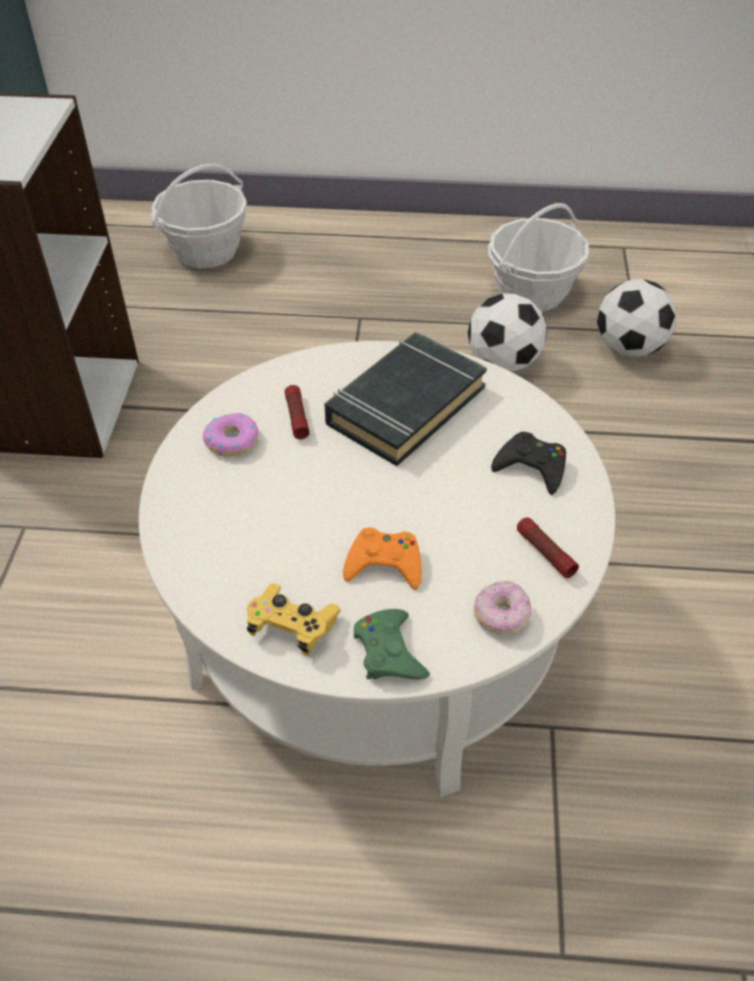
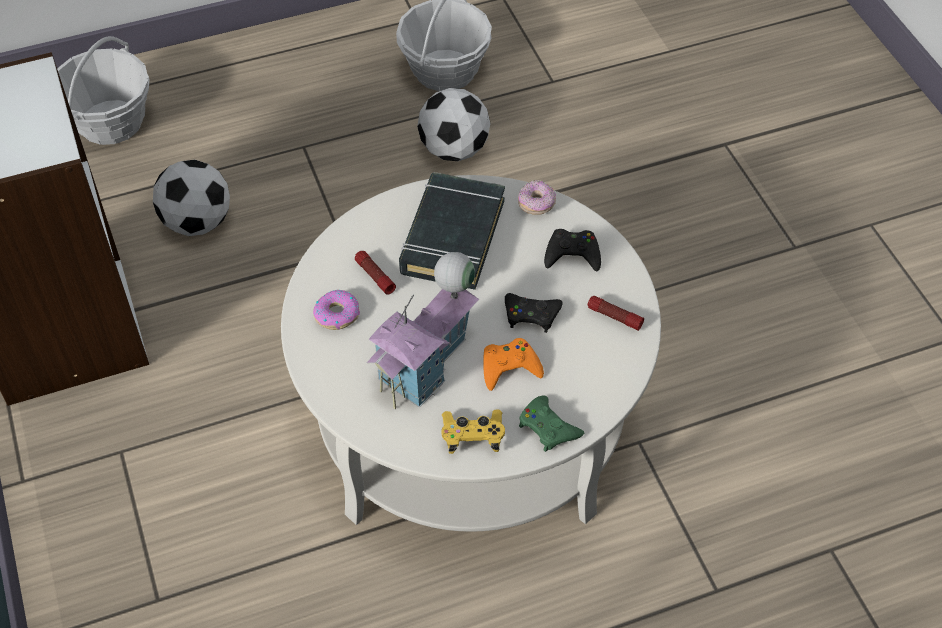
camera: 25 degrees left, 5 degrees up
donut [474,580,531,634] -> donut moved to [518,180,556,215]
football [597,279,677,357] -> football moved to [153,160,230,236]
none -> toy house [367,252,479,409]
none -> black game controller [505,293,563,333]

